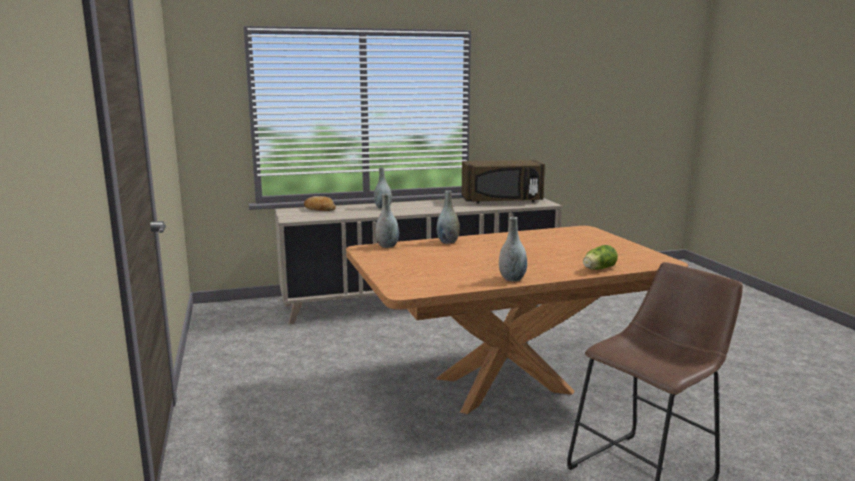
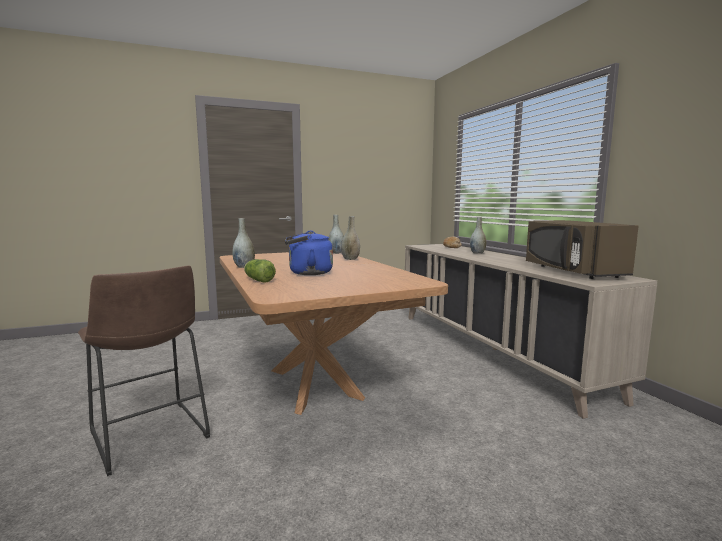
camera: 85 degrees right, 5 degrees down
none -> blue kettle [285,231,333,275]

